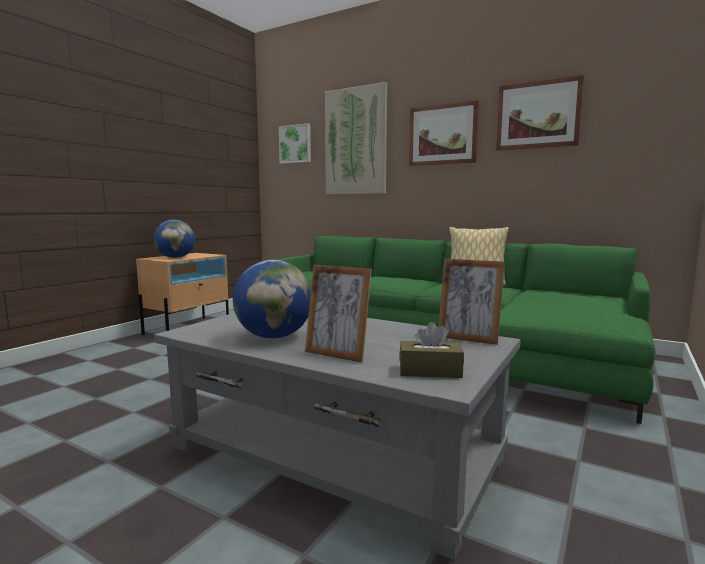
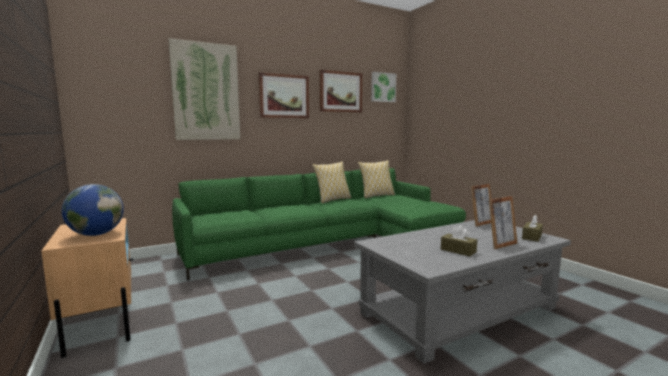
camera: 60 degrees left, 0 degrees up
globe [233,260,311,339] -> brown tissue box [441,225,477,256]
picture [279,123,311,164] -> picture moved to [371,72,396,102]
none -> pillow [358,160,395,198]

